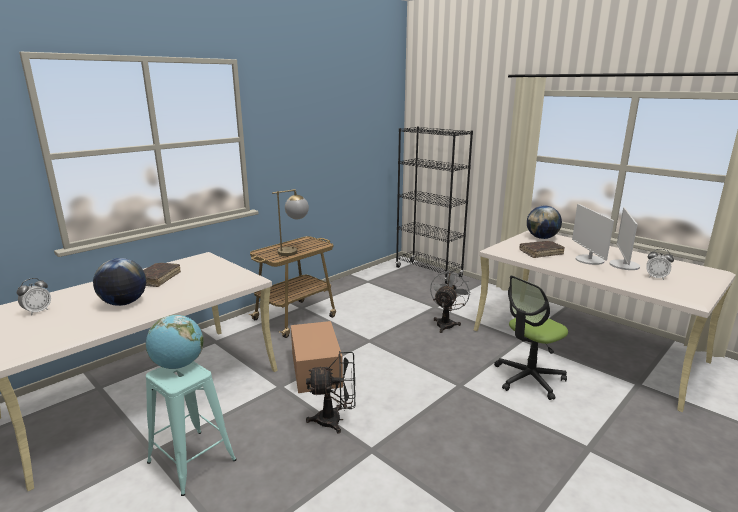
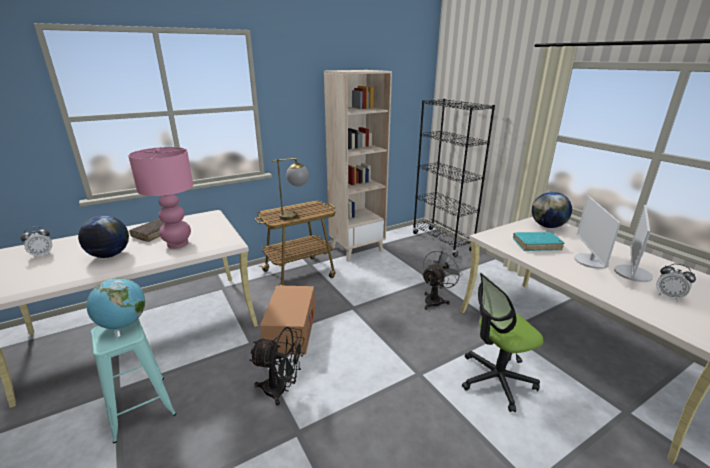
camera: 15 degrees right, 5 degrees up
brown book [519,241,565,258] -> turquoise book [513,232,565,251]
none -> pink table lamp [128,147,193,249]
none -> beige bookcase [324,70,392,262]

